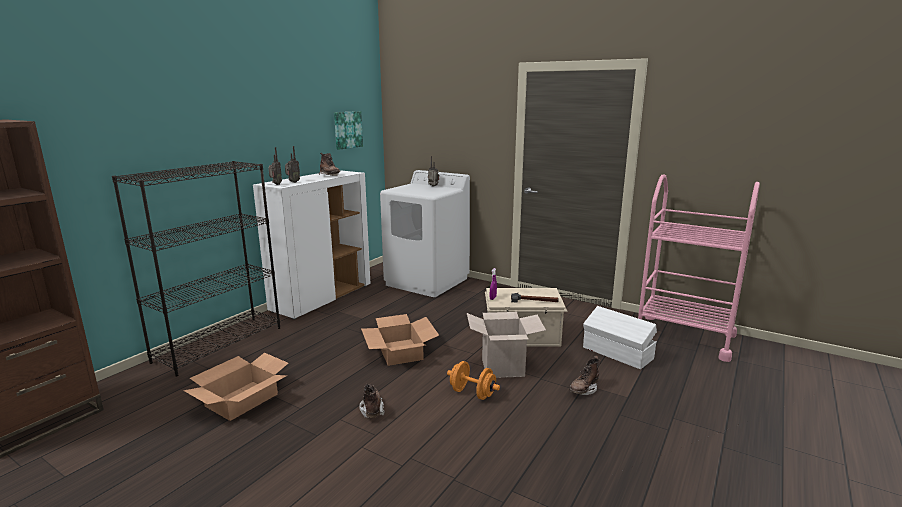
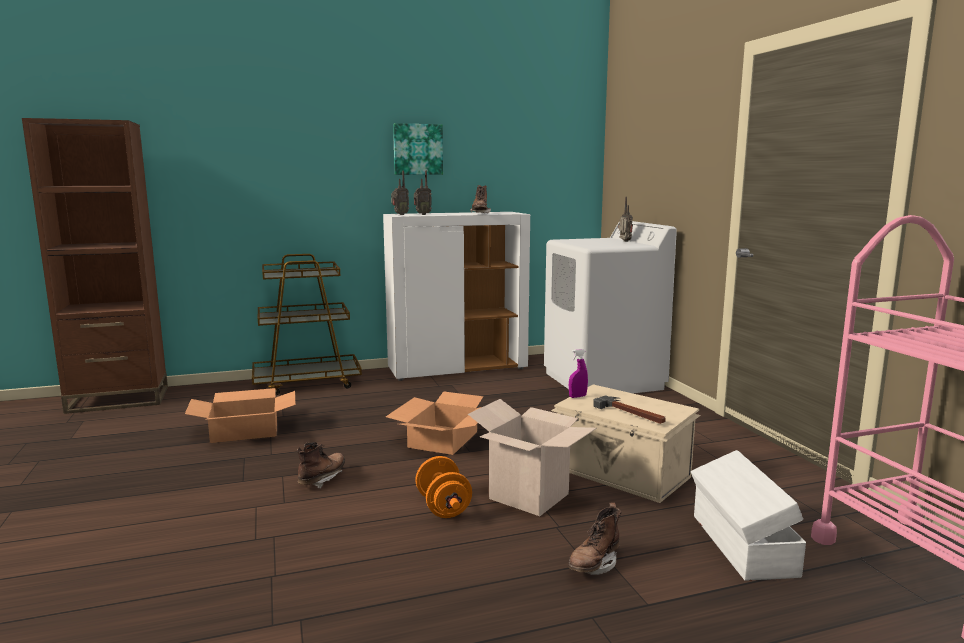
camera: 40 degrees right, 5 degrees down
black bookcase [112,161,280,376] -> brown cart [252,254,362,395]
picture [334,111,363,150] -> picture moved to [393,123,443,175]
brown boot [569,356,601,395] -> brown boot turned 45 degrees counterclockwise [568,503,621,575]

